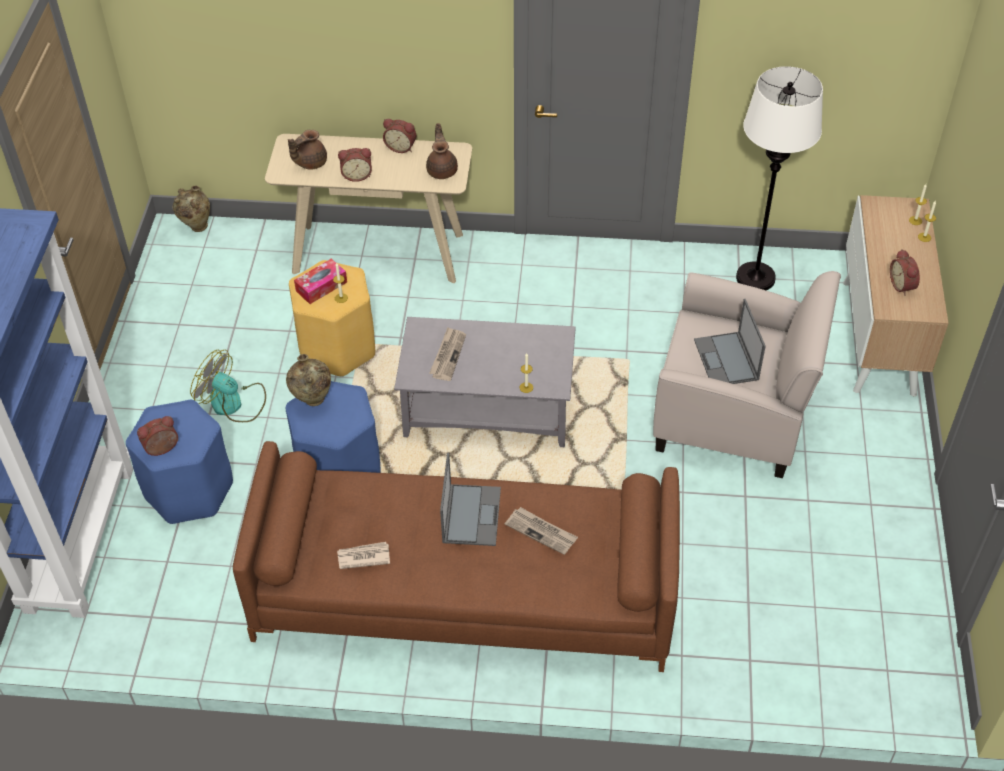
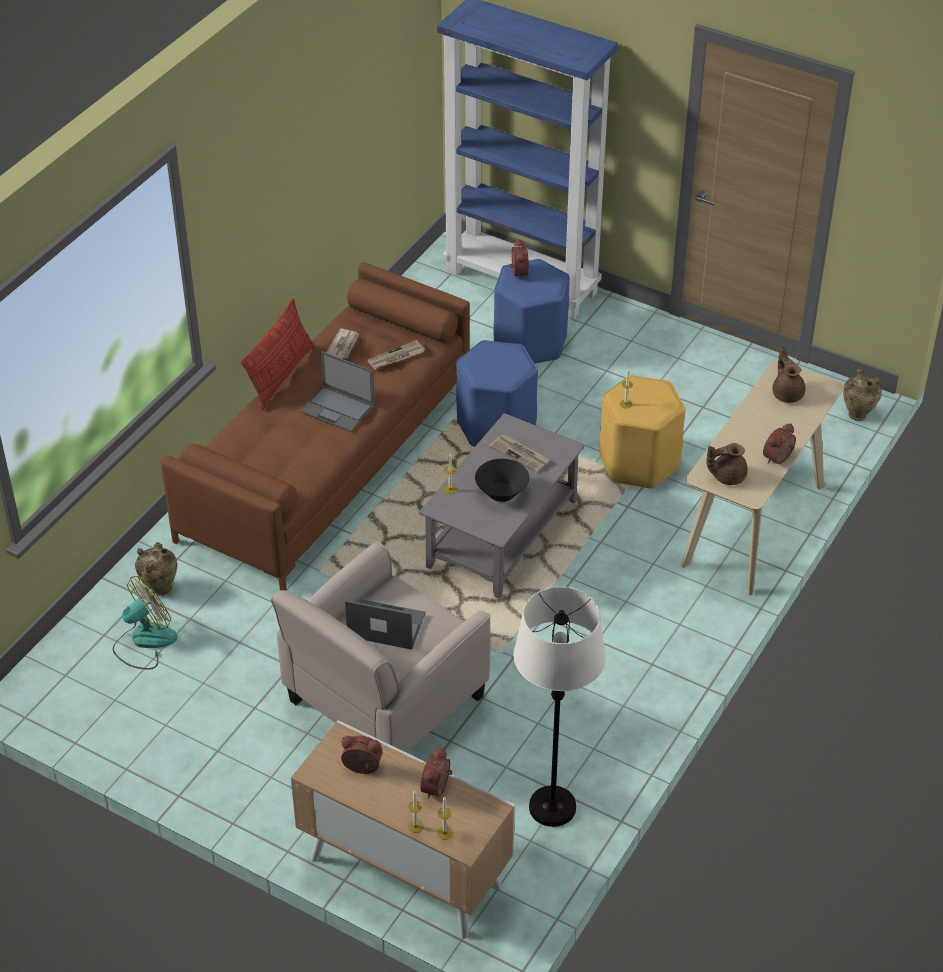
camera: 115 degrees right, 5 degrees down
fan [190,350,266,422] -> fan moved to [113,576,178,670]
beige vase [286,354,331,406] -> beige vase moved to [135,542,177,596]
tissue box [294,259,347,304] -> none
alarm clock [338,148,372,182] -> alarm clock moved to [420,747,452,799]
brown teapot [426,123,458,179] -> brown teapot turned 150 degrees clockwise [706,443,748,485]
newspaper [505,507,578,555] -> newspaper moved to [367,340,425,370]
none -> pillow [241,298,315,410]
none -> black bowl [475,459,529,502]

